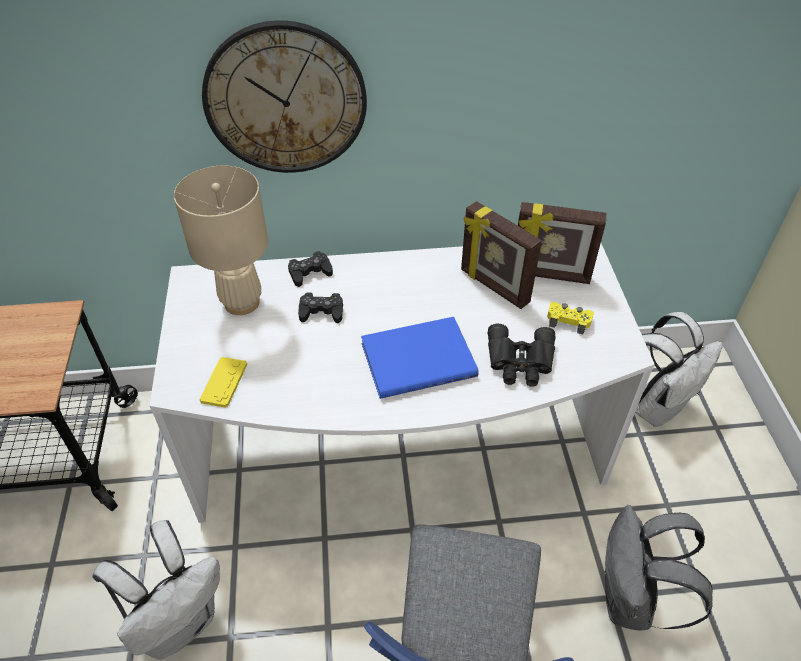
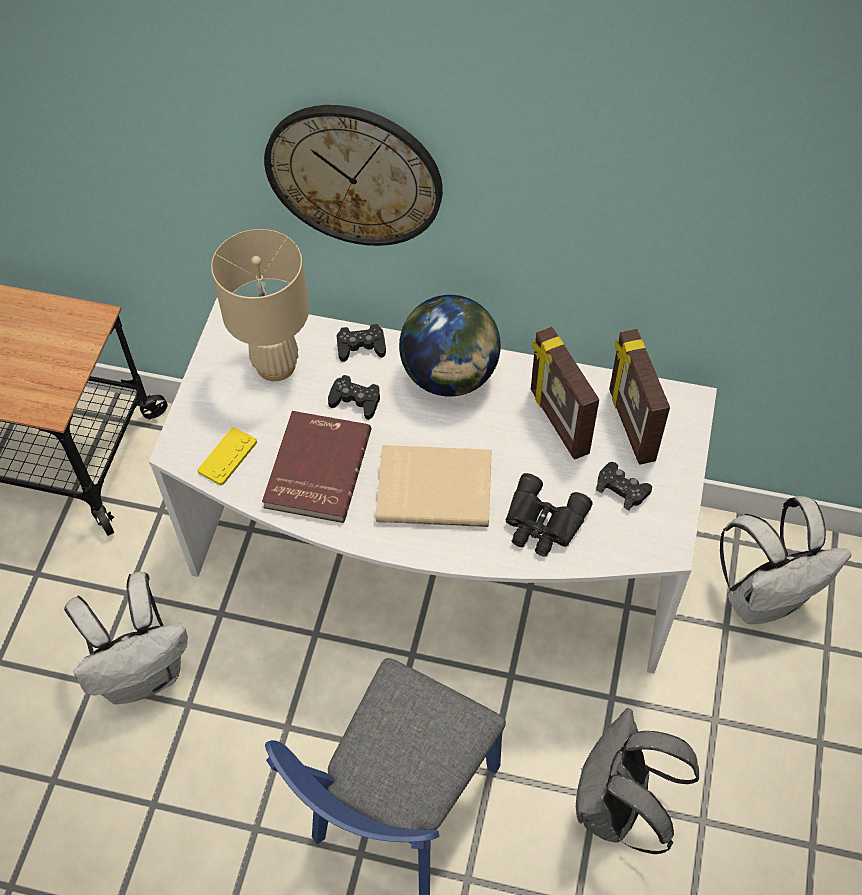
camera: 20 degrees right, 10 degrees up
blue book [361,317,479,399] -> beige book [376,445,492,527]
picture frame [518,202,606,284] -> picture frame turned 45 degrees clockwise [609,329,670,465]
yellow game controller [547,302,594,334] -> black game controller [596,462,652,511]
none -> red book [262,411,371,523]
none -> globe [399,295,501,397]

